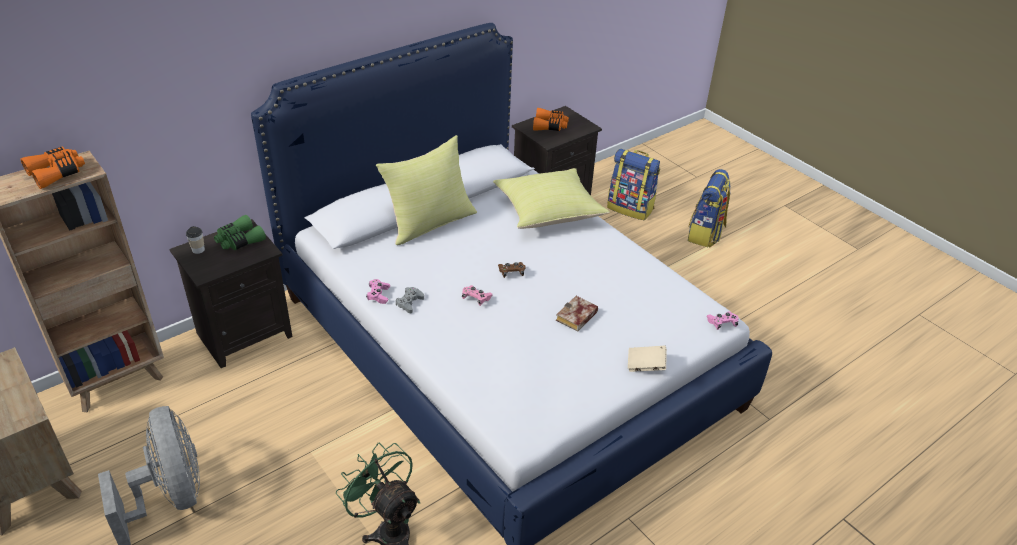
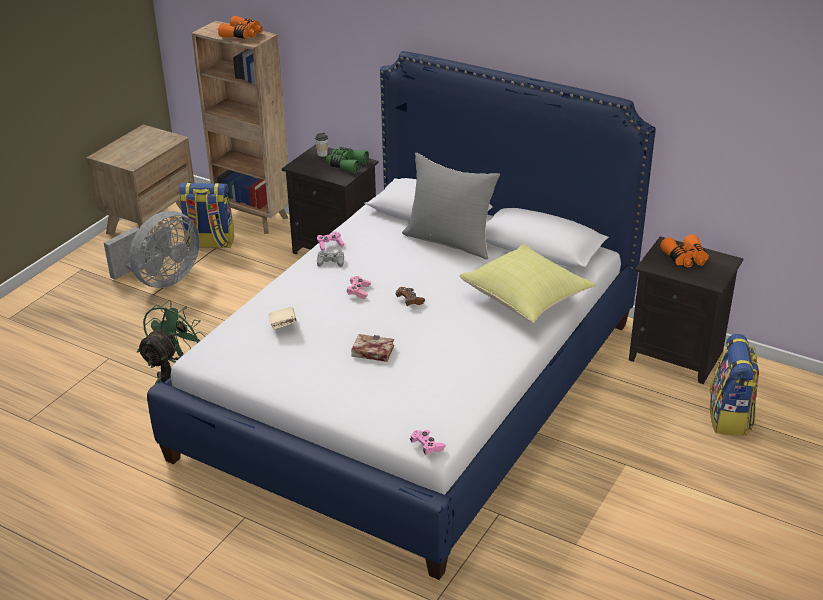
camera: 70 degrees right, 5 degrees down
yellow pillow [376,135,477,245] -> grey pillow [402,153,500,259]
beige book [628,346,667,372] -> beige book moved to [268,307,297,330]
backpack [688,169,730,248] -> backpack moved to [179,182,234,248]

